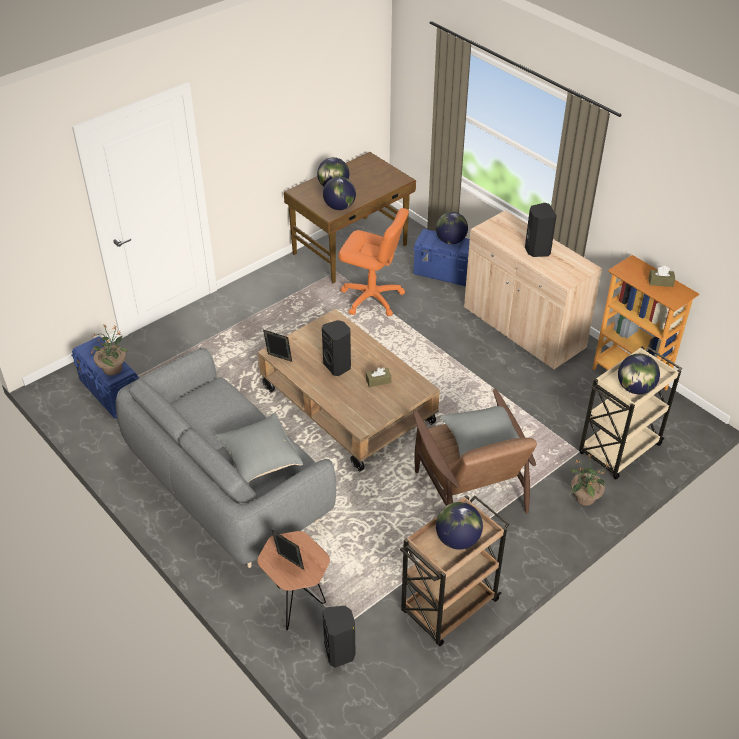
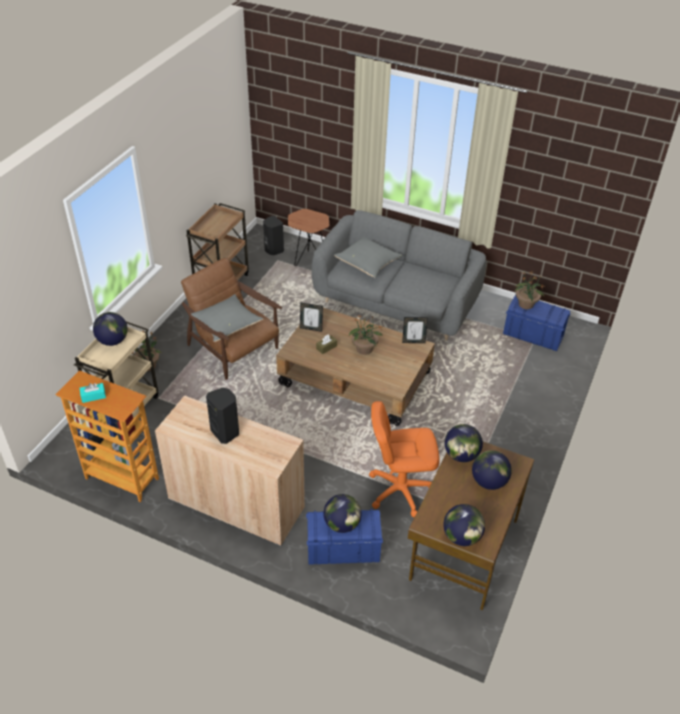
camera: 155 degrees right, 0 degrees up
picture frame [271,529,304,570] -> picture frame moved to [300,302,323,332]
black speaker [322,320,351,376] -> potted plant [349,314,383,355]
globe [436,502,483,550] -> globe moved to [443,504,485,546]
brown tissue box [649,266,675,287] -> turquoise tissue box [79,383,106,403]

